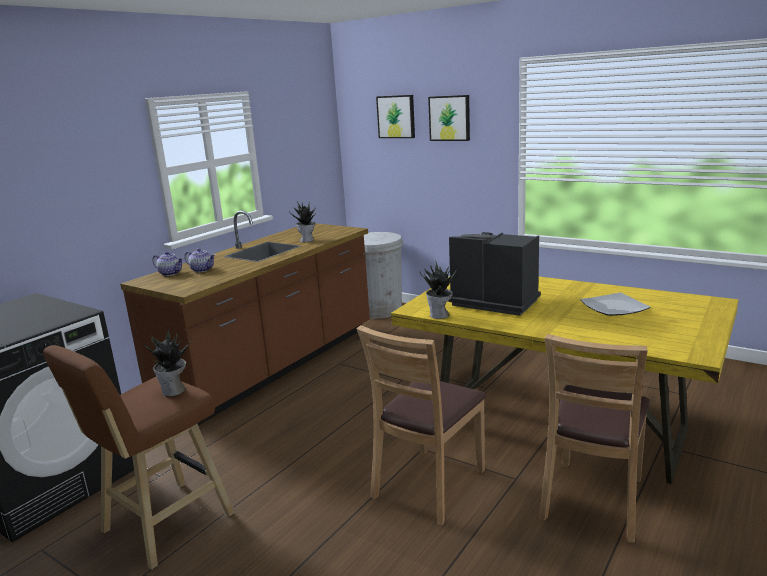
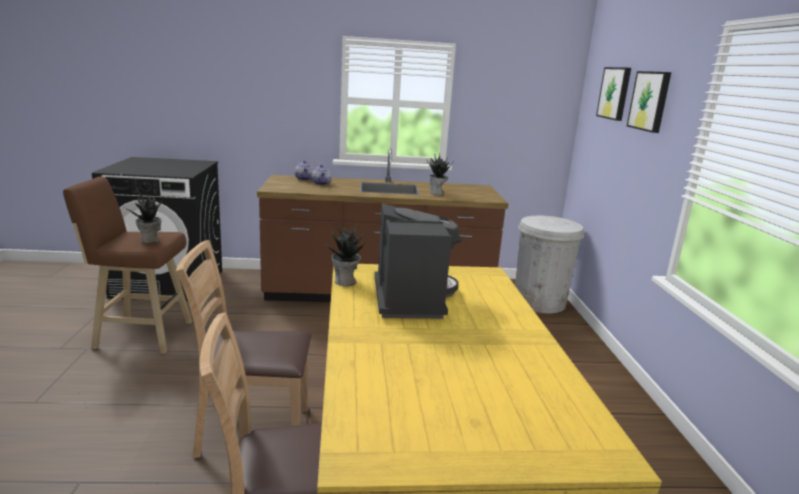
camera: 50 degrees right, 0 degrees up
plate [580,293,651,316] -> none

